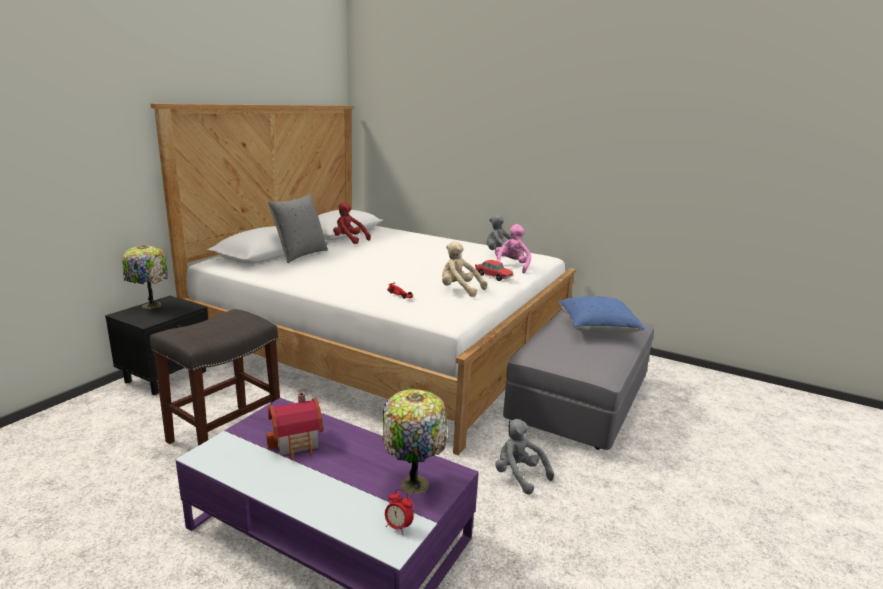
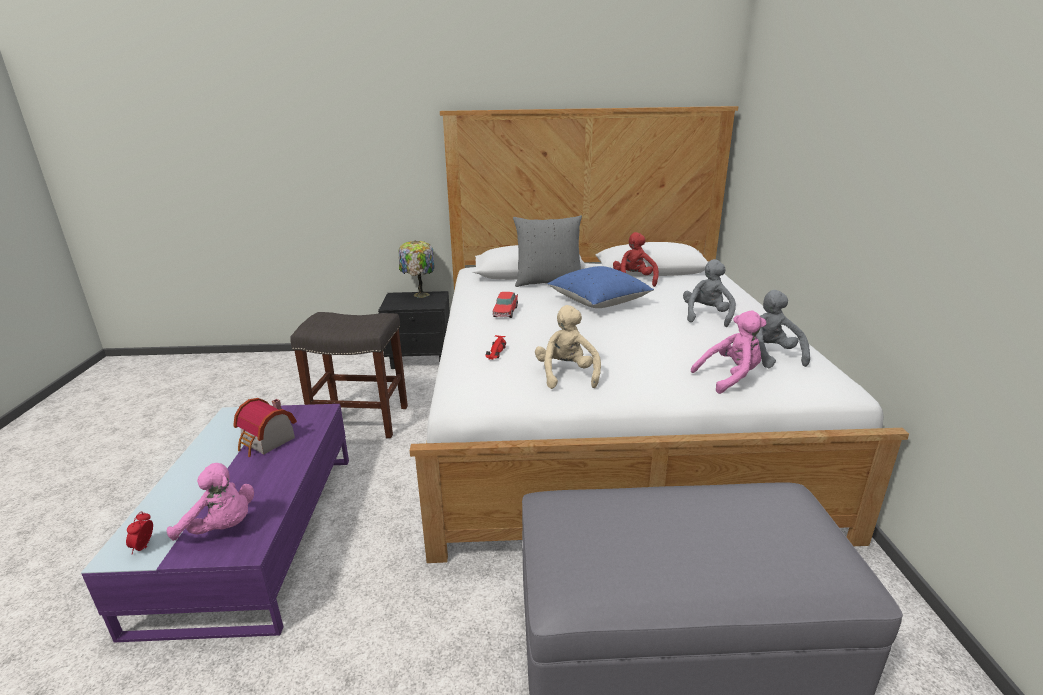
camera: 60 degrees right, 5 degrees up
table lamp [383,389,447,494] -> pink plush toy [167,463,254,541]
toy car [475,260,513,281] -> toy car moved to [492,292,518,318]
grey plush toy [495,419,554,495] -> grey plush toy moved to [683,259,736,327]
blue pillow [558,296,646,334] -> blue pillow moved to [547,266,654,308]

